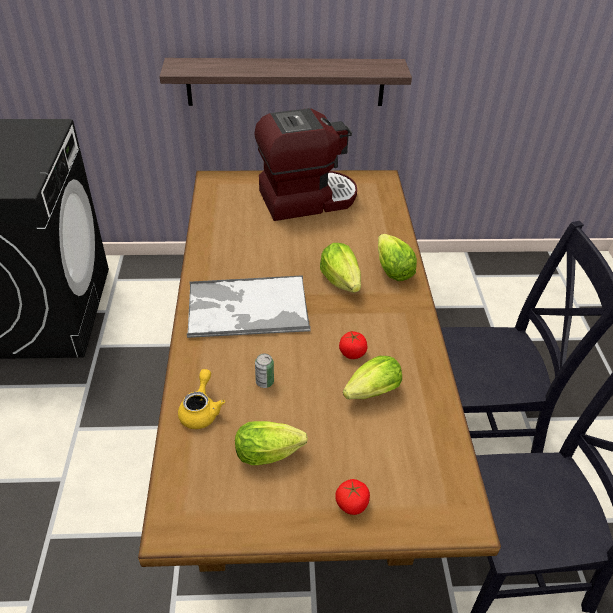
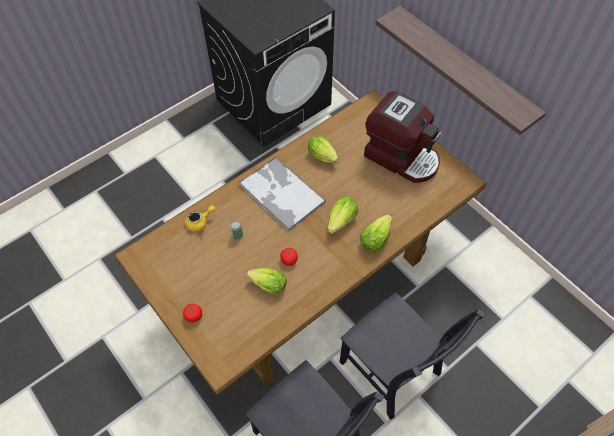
camera: 55 degrees right, 15 degrees up
lettuce [235,421,308,465] -> lettuce moved to [308,136,338,163]

